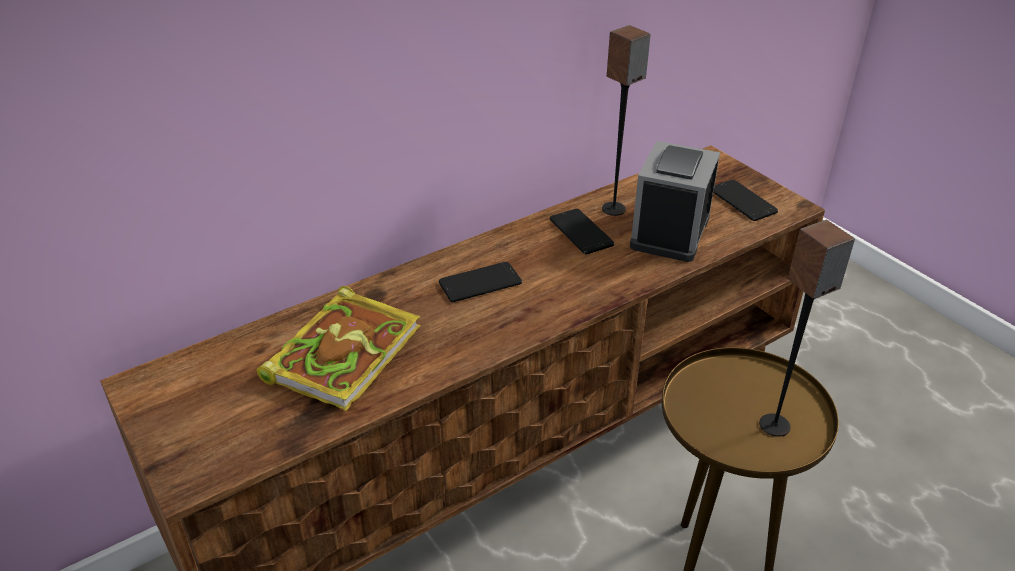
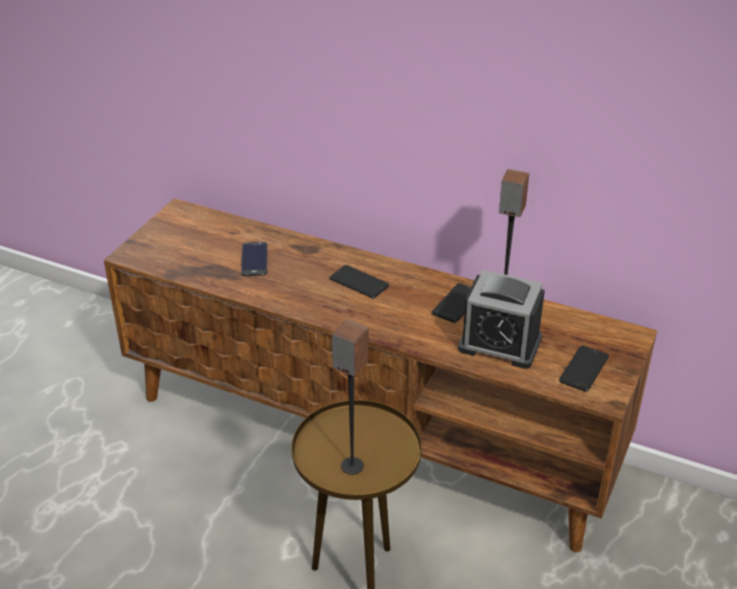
camera: 60 degrees right, 0 degrees up
book [256,286,421,411] -> phone [241,242,268,276]
alarm clock [630,141,720,262] -> alarm clock turned 150 degrees counterclockwise [458,270,545,369]

